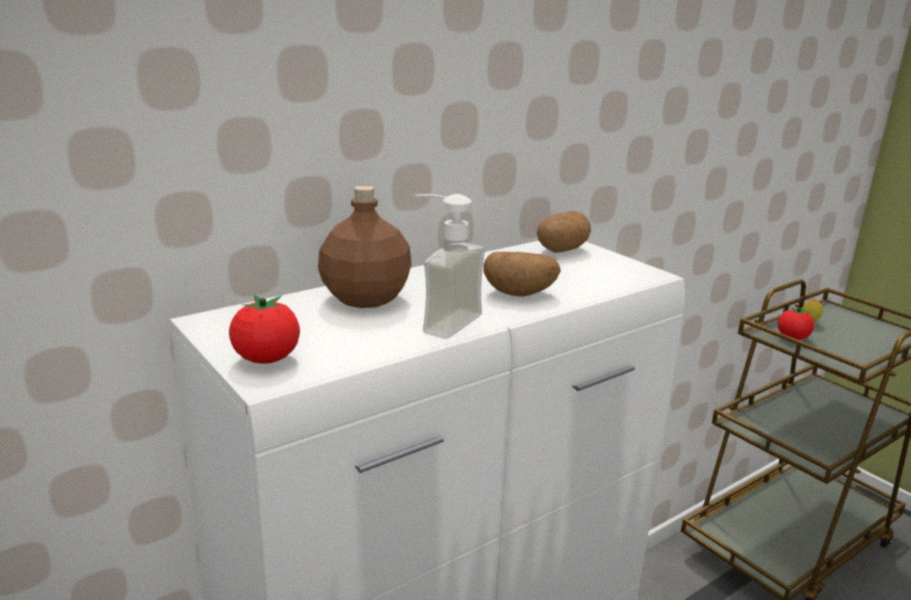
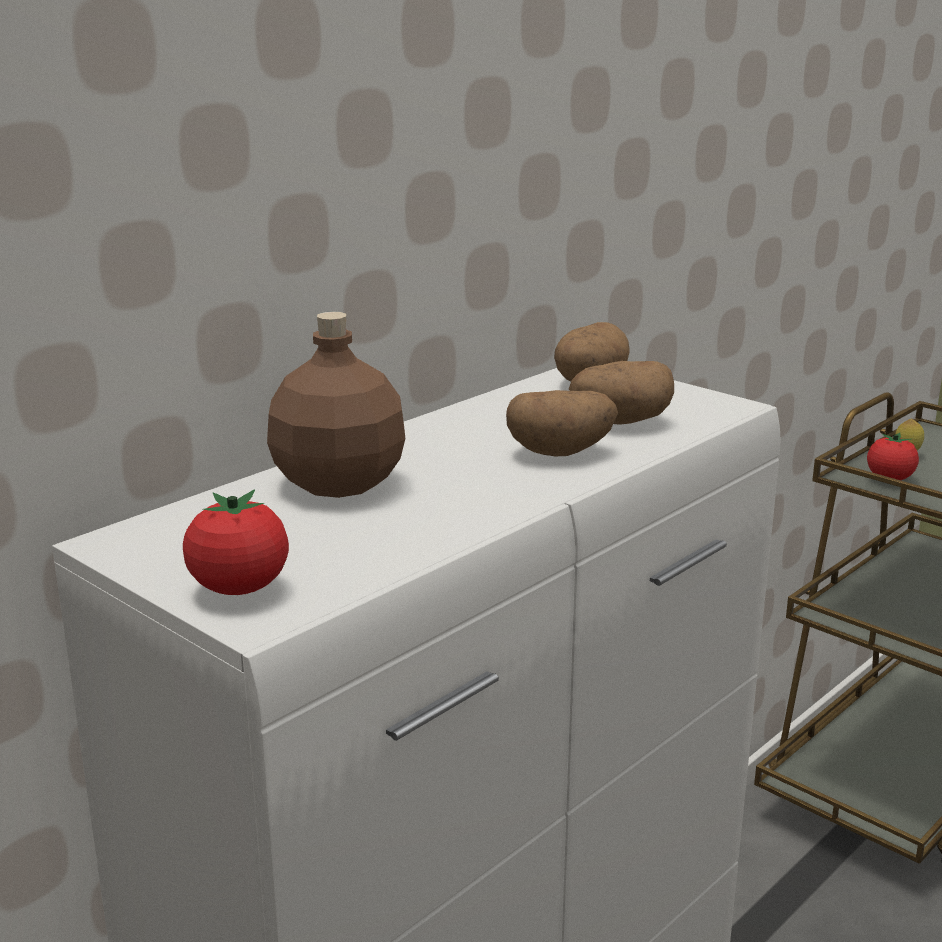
camera: 10 degrees left, 0 degrees up
soap dispenser [415,194,485,339] -> none
none -> potato [569,361,674,425]

